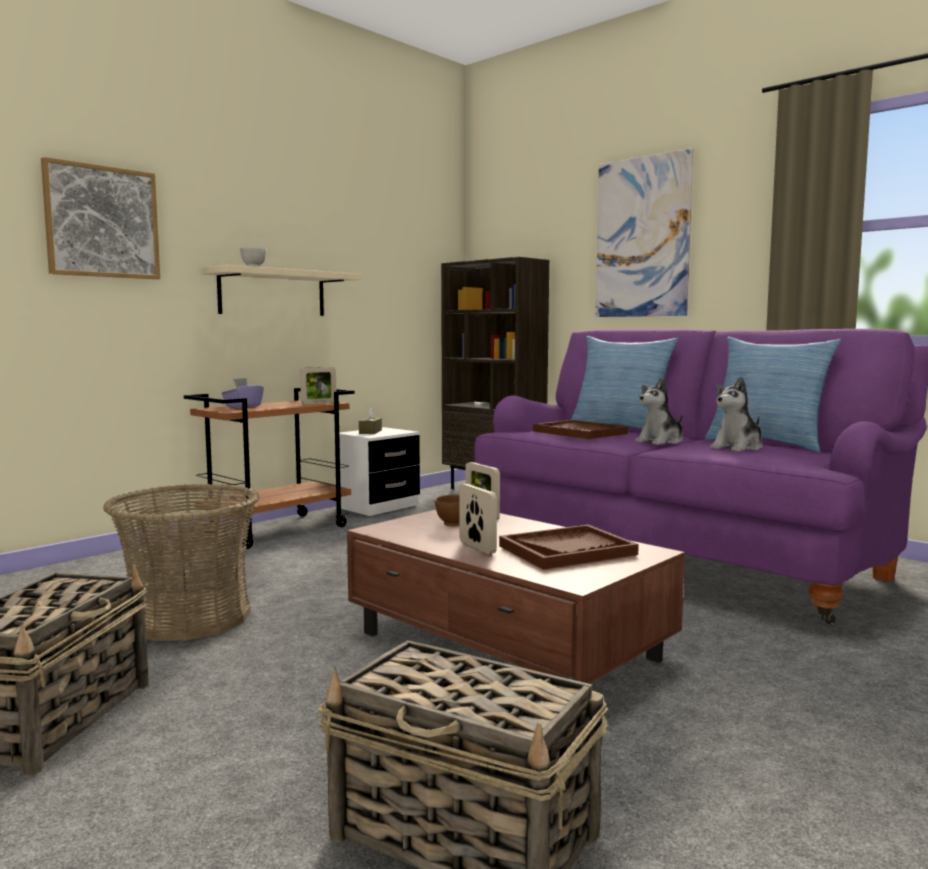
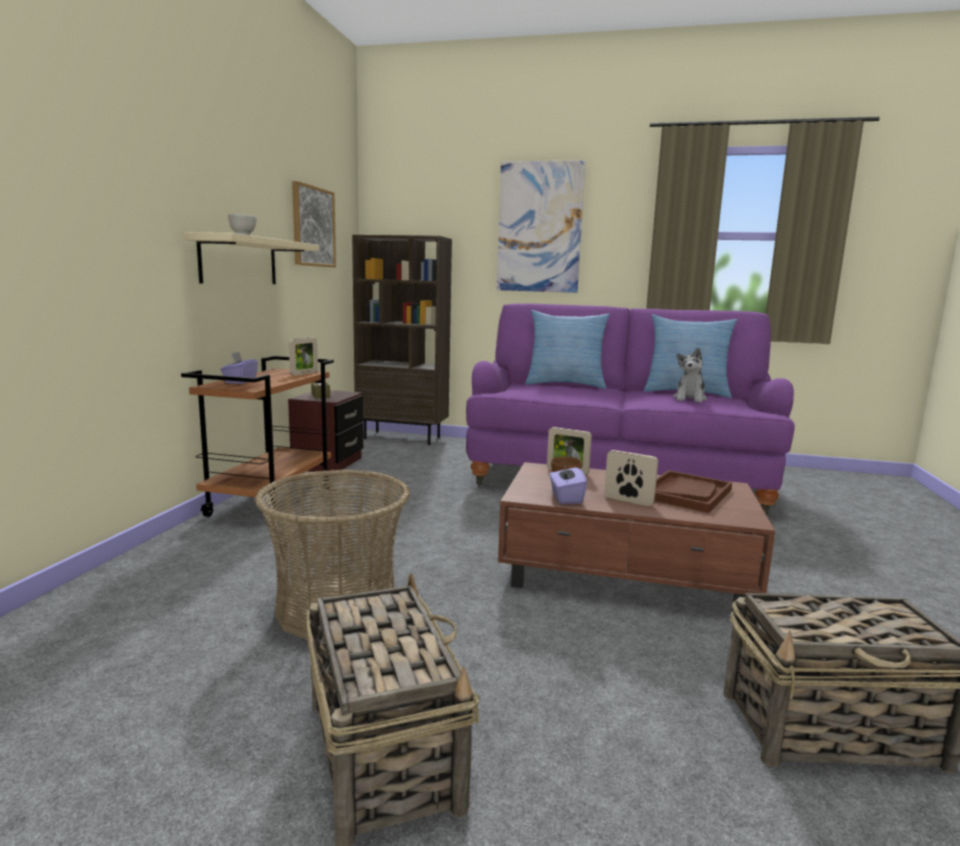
camera: 30 degrees left, 5 degrees up
picture [41,157,160,279] -> picture moved to [292,181,336,267]
white nightstand [335,427,420,516] -> brown nightstand [288,390,363,472]
brown tray [533,420,628,439] -> none
plush toy [635,378,683,445] -> none
none -> purple tissue box [549,462,587,504]

